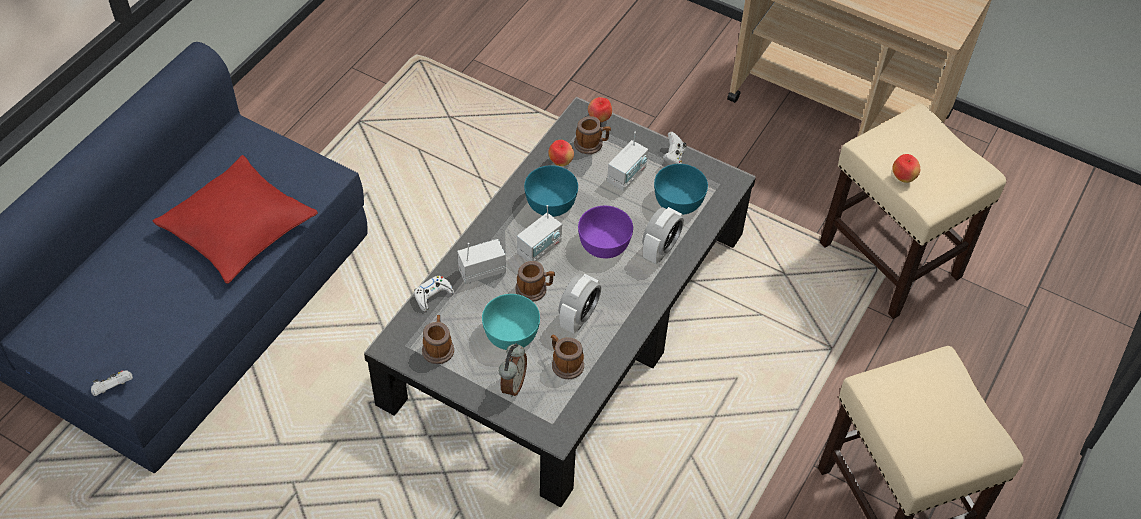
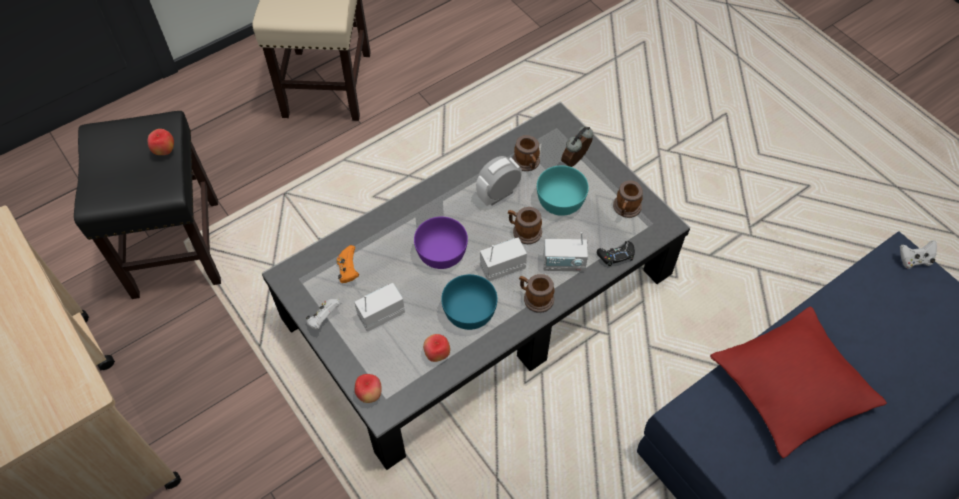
camera: 155 degrees left, 5 degrees up
white game controller [414,275,454,311] -> black game controller [597,241,635,266]
mug [574,116,611,154] -> mug moved to [519,274,555,313]
alarm clock [642,207,684,264] -> none
turquoise bowl [654,164,708,215] -> orange game controller [337,245,359,283]
beige stool [820,104,1006,319] -> black stool [74,111,221,299]

